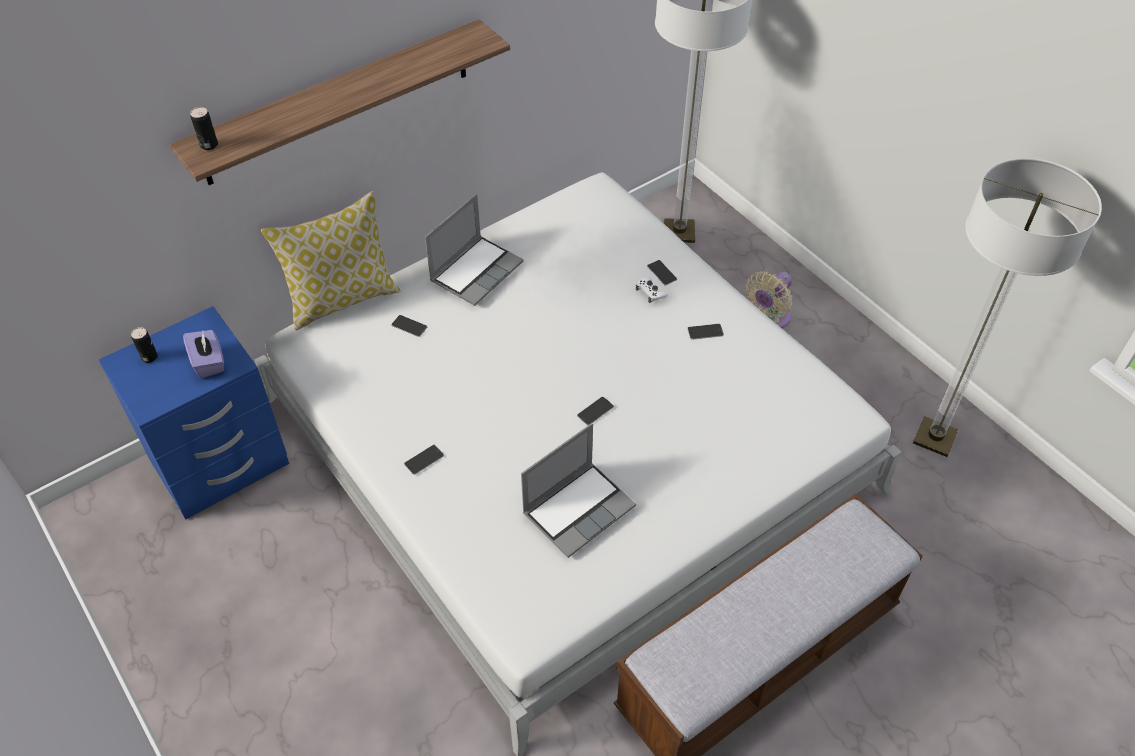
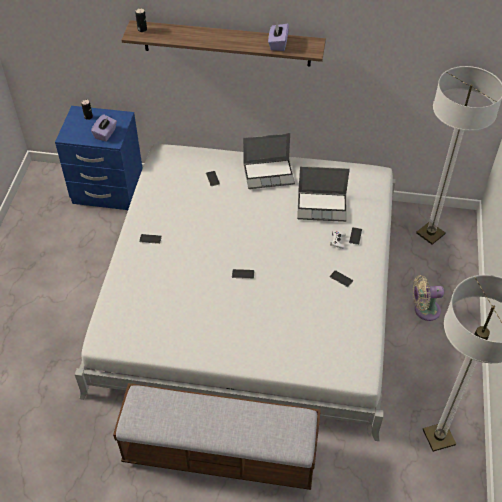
camera: 45 degrees right, 0 degrees up
pillow [261,191,401,330] -> none
laptop [521,423,636,558] -> laptop moved to [297,166,350,222]
none -> purple tissue box [268,22,289,51]

